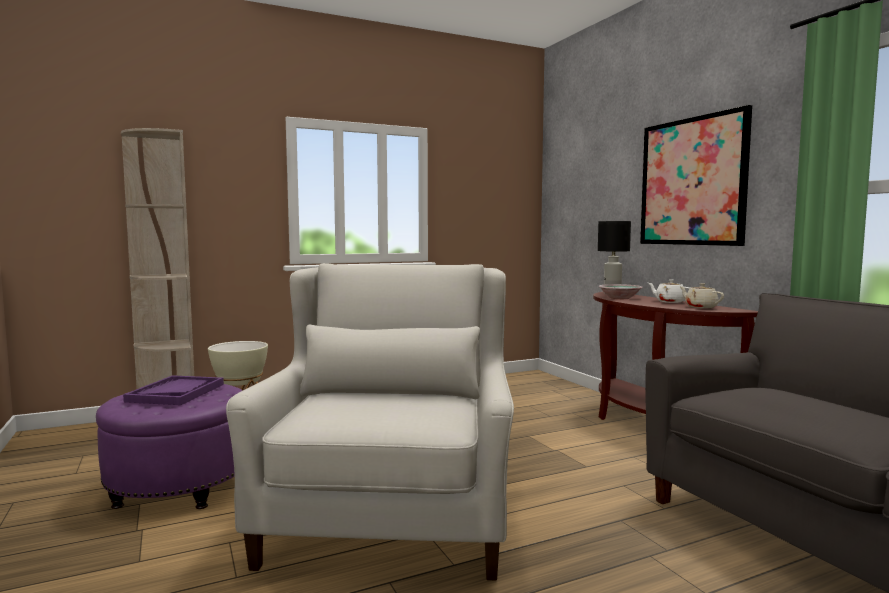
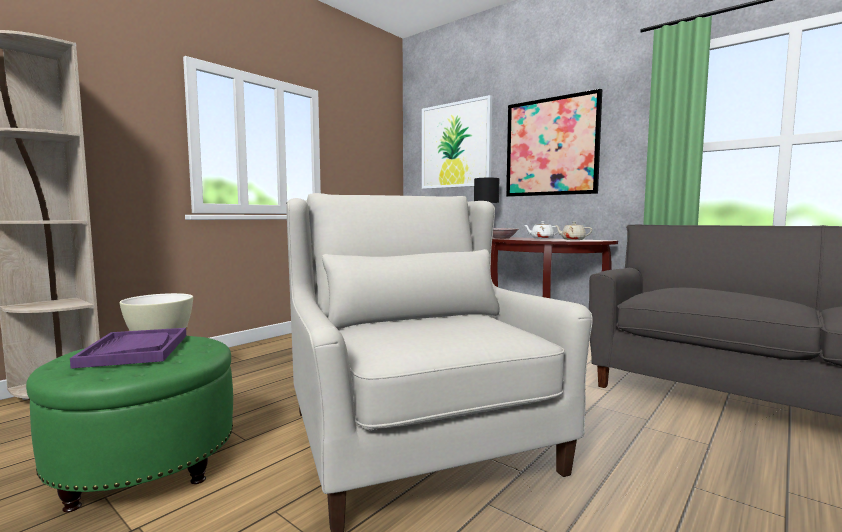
camera: 25 degrees left, 0 degrees up
purple ottoman [96,384,243,509] -> green ottoman [26,336,233,512]
none -> picture [422,95,492,189]

